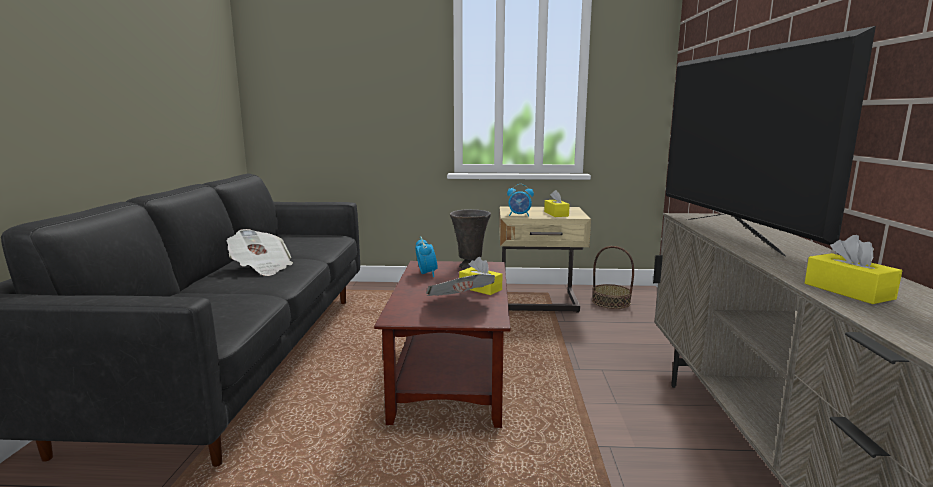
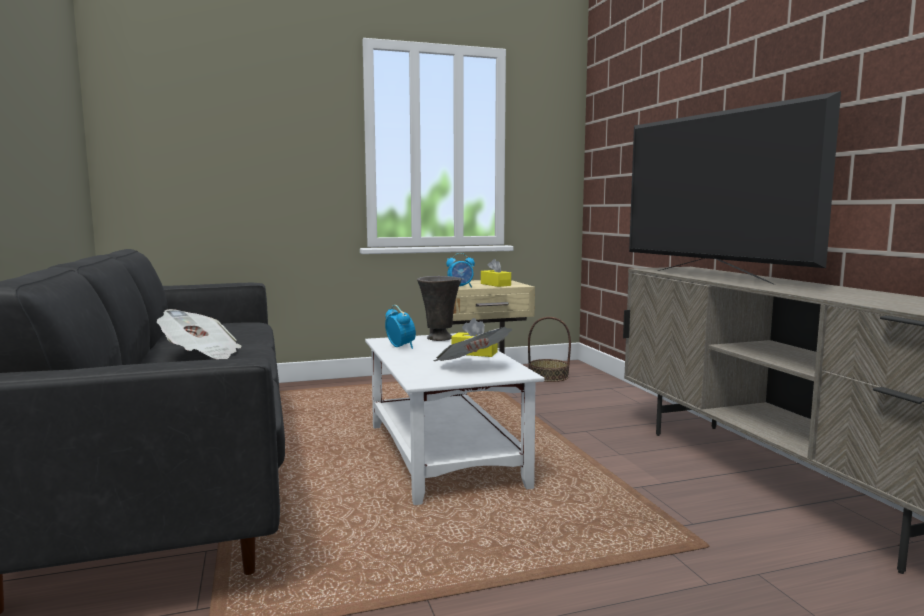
camera: 20 degrees left, 5 degrees down
brown coffee table [374,261,511,428] -> white coffee table [365,333,544,505]
yellow tissue box [805,235,902,304] -> none

